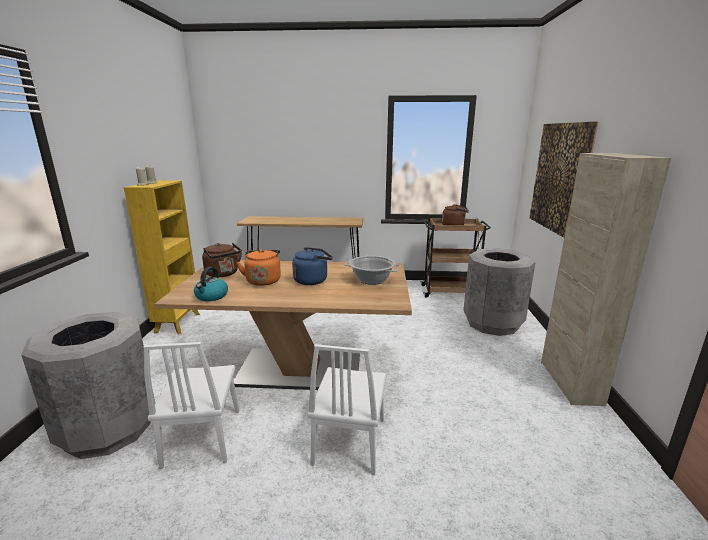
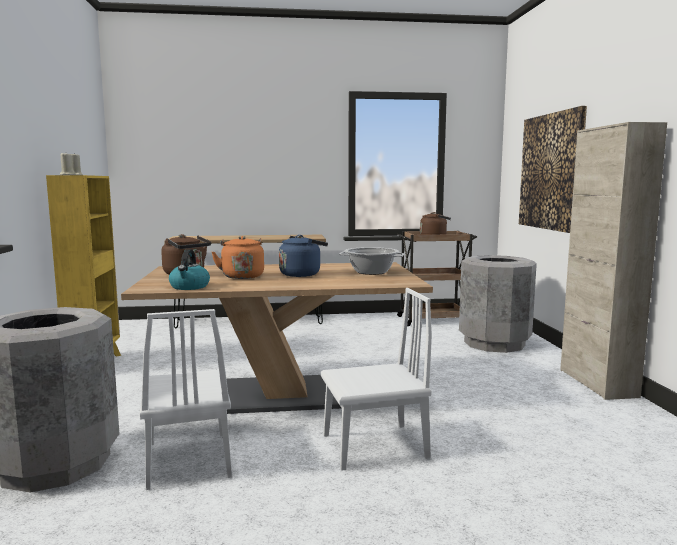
camera: 10 degrees left, 10 degrees down
white chair [307,344,387,475] -> white chair turned 105 degrees counterclockwise [321,288,432,471]

